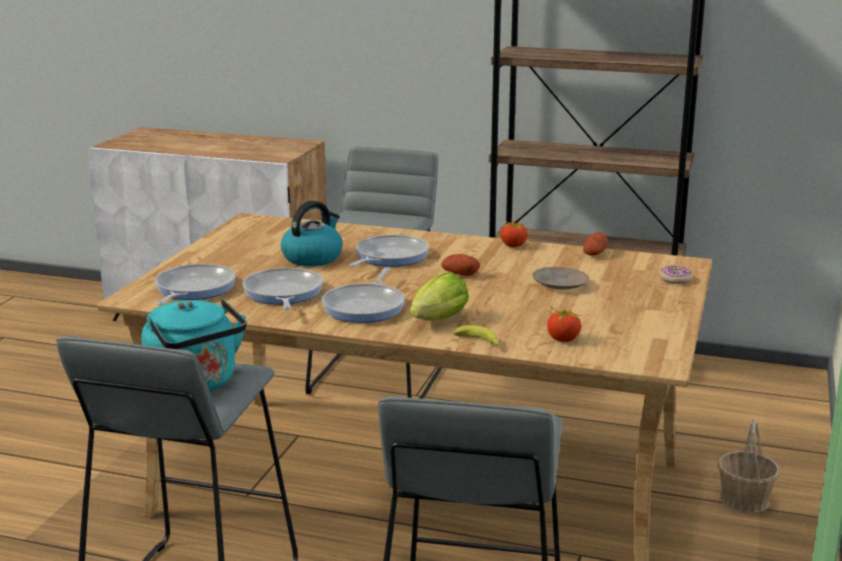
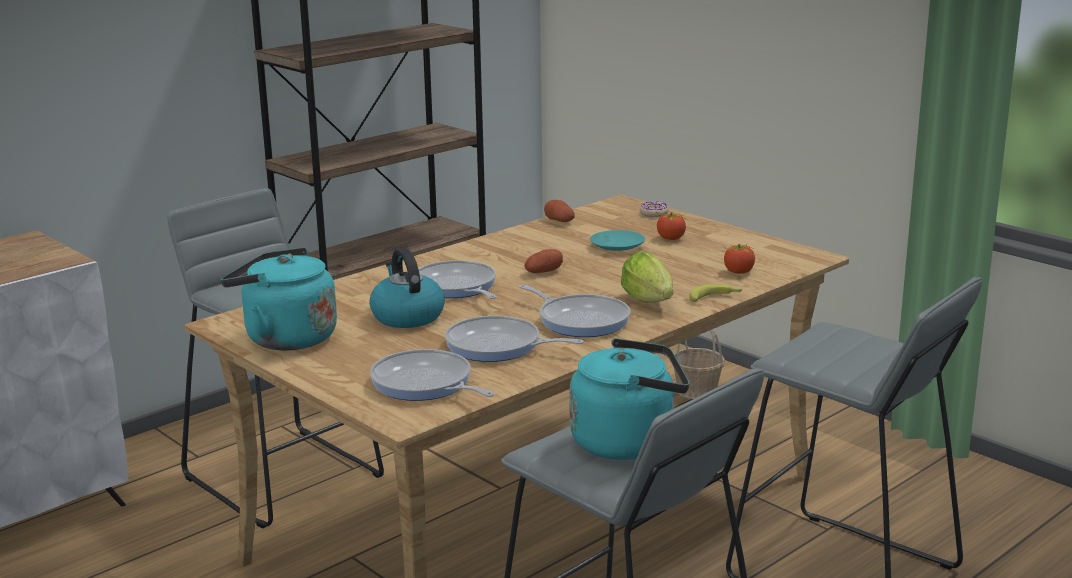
camera: 60 degrees left, 0 degrees up
tomato [501,218,527,247] -> tomato moved to [657,212,687,240]
beige plate [532,267,589,289] -> turquoise plate [590,230,645,251]
none -> turquoise kettle [221,247,337,351]

